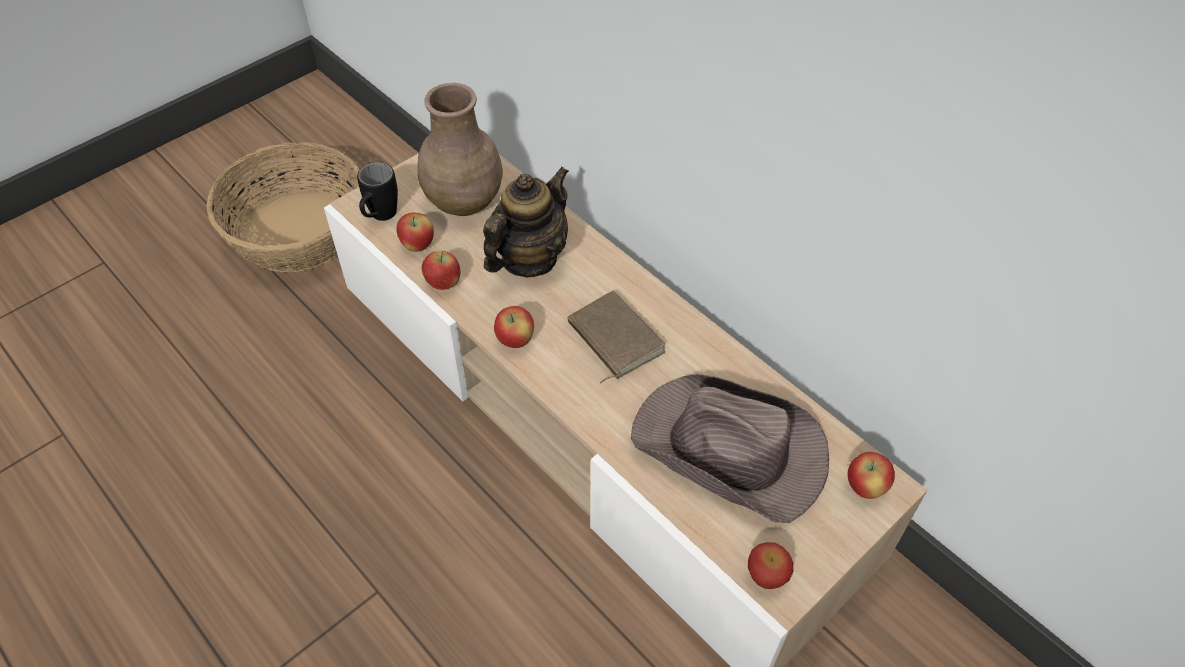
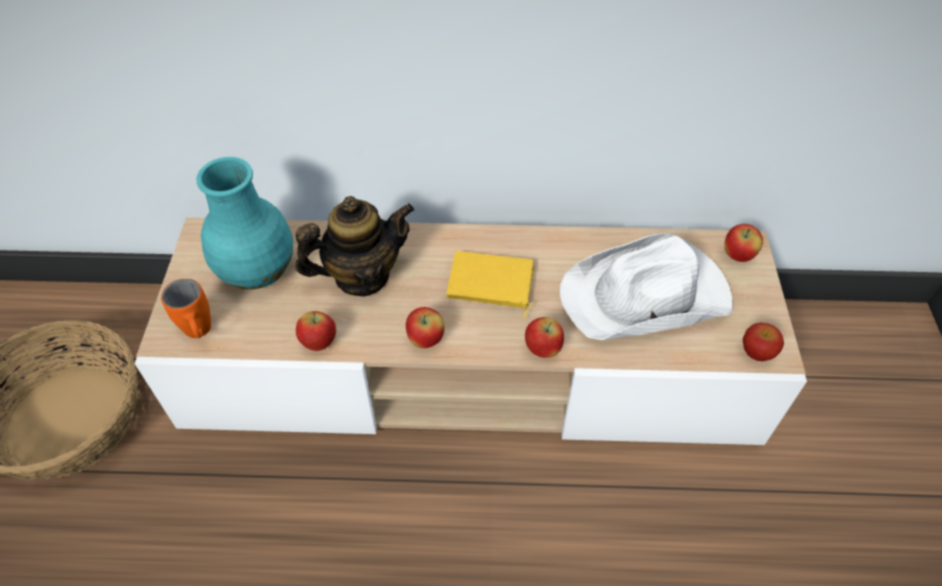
camera: 45 degrees left, 0 degrees up
black mug [357,162,398,221] -> orange mug [161,279,211,338]
apple [396,212,434,252] -> apple moved to [525,317,564,358]
brown vase [417,83,503,216] -> turquoise vase [196,157,293,290]
teapot [483,166,569,278] -> teapot turned 75 degrees clockwise [295,196,414,297]
brown book [567,291,666,384] -> yellow book [447,251,534,320]
brown hat [631,374,829,523] -> white hat [560,233,733,340]

